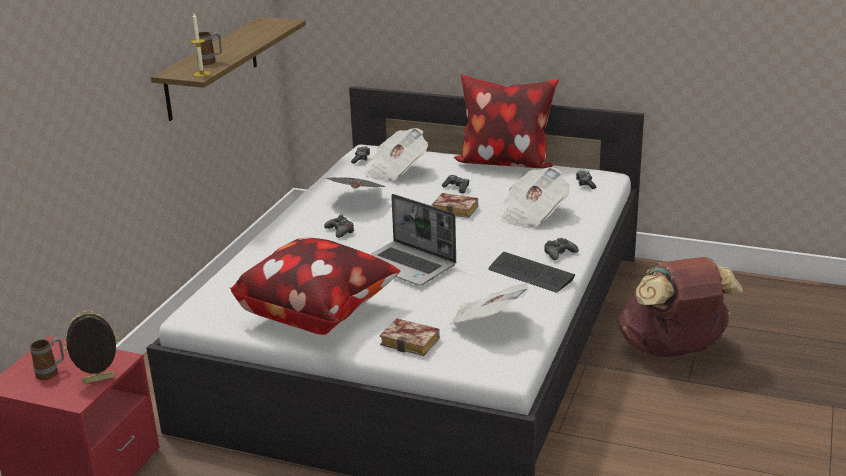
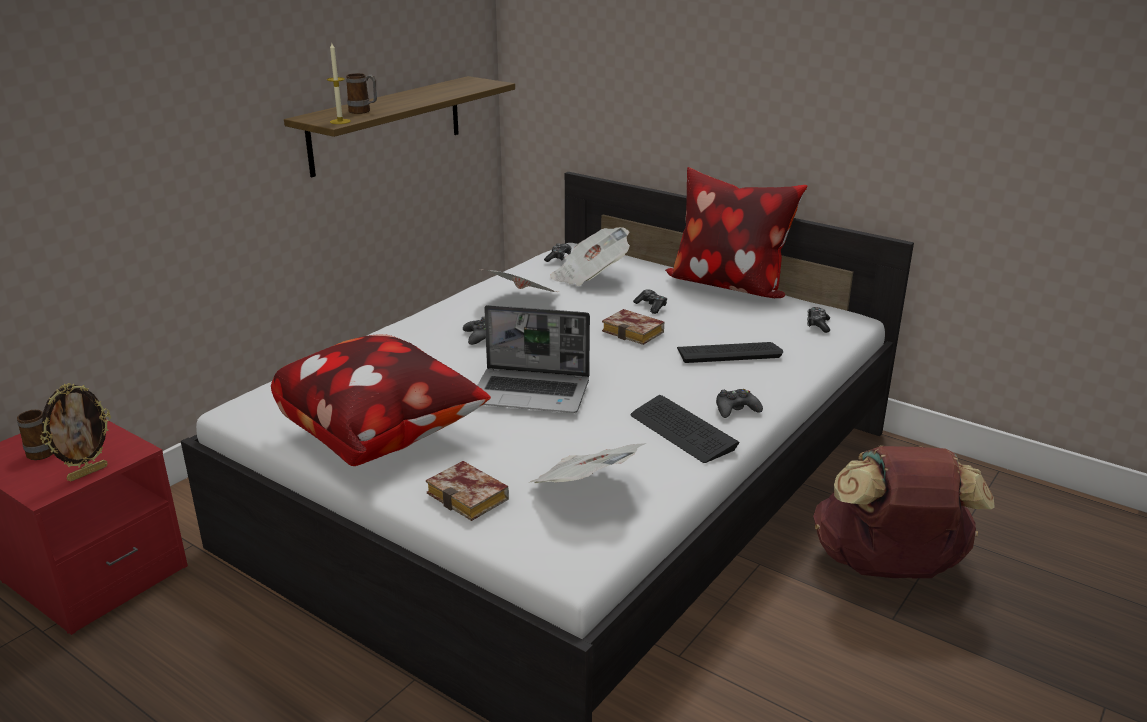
camera: 15 degrees right, 0 degrees up
picture frame [63,310,119,383] -> picture frame turned 135 degrees clockwise [40,383,111,481]
laptop [370,194,456,286] -> laptop turned 45 degrees counterclockwise [477,305,590,413]
newspaper [501,167,570,226] -> keyboard [677,342,783,363]

